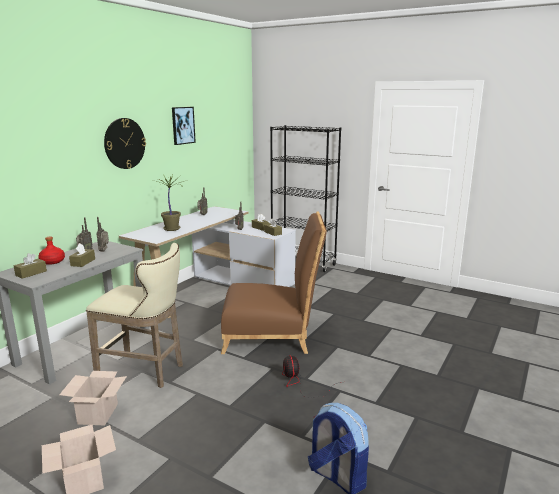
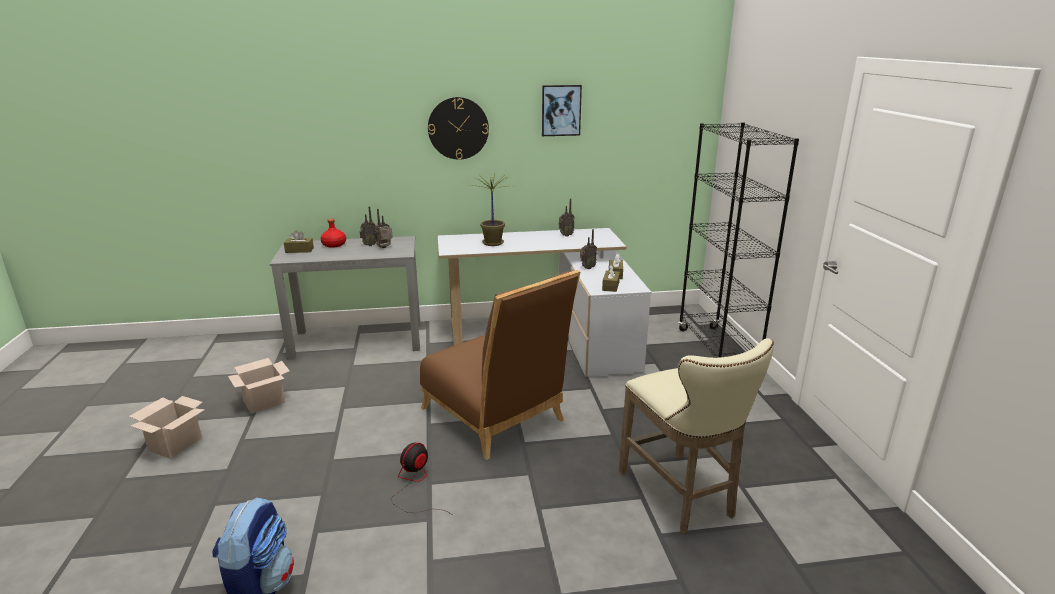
camera: 50 degrees right, 5 degrees up
brown tissue box [69,243,95,267] -> none
beige stool [86,243,183,388] -> beige stool moved to [619,338,774,534]

